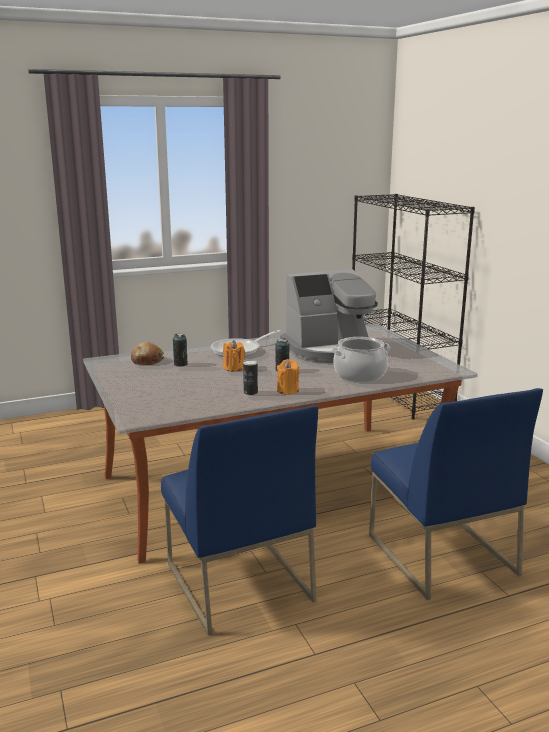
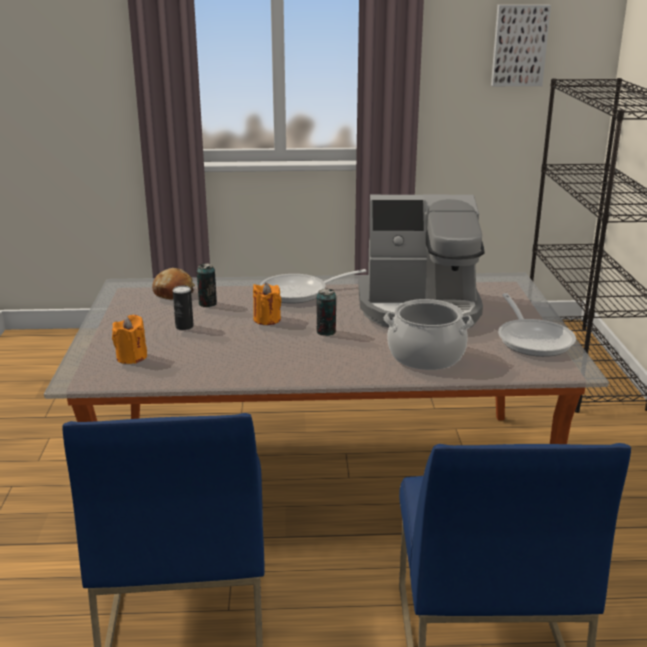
camera: 20 degrees right, 5 degrees up
can [243,360,258,395] -> can moved to [173,286,194,330]
orange candle [277,359,300,395] -> orange candle moved to [112,315,147,364]
none -> picture [491,5,551,86]
none -> frying pan [498,293,576,357]

